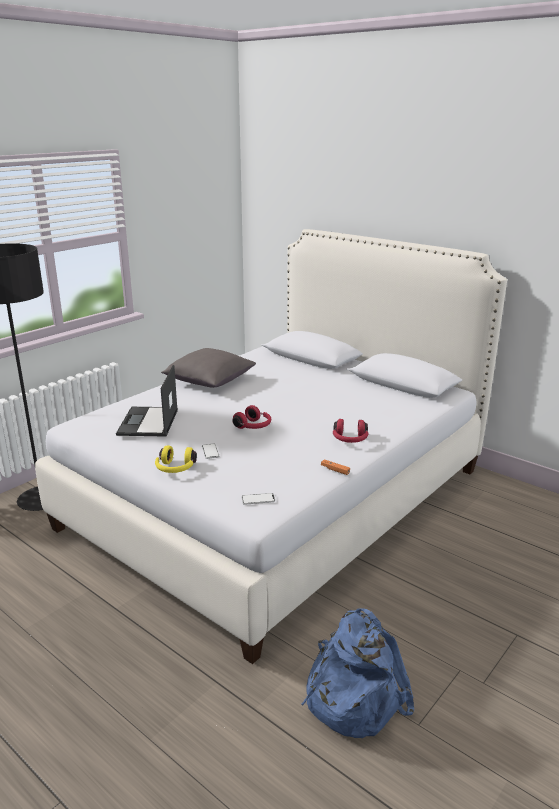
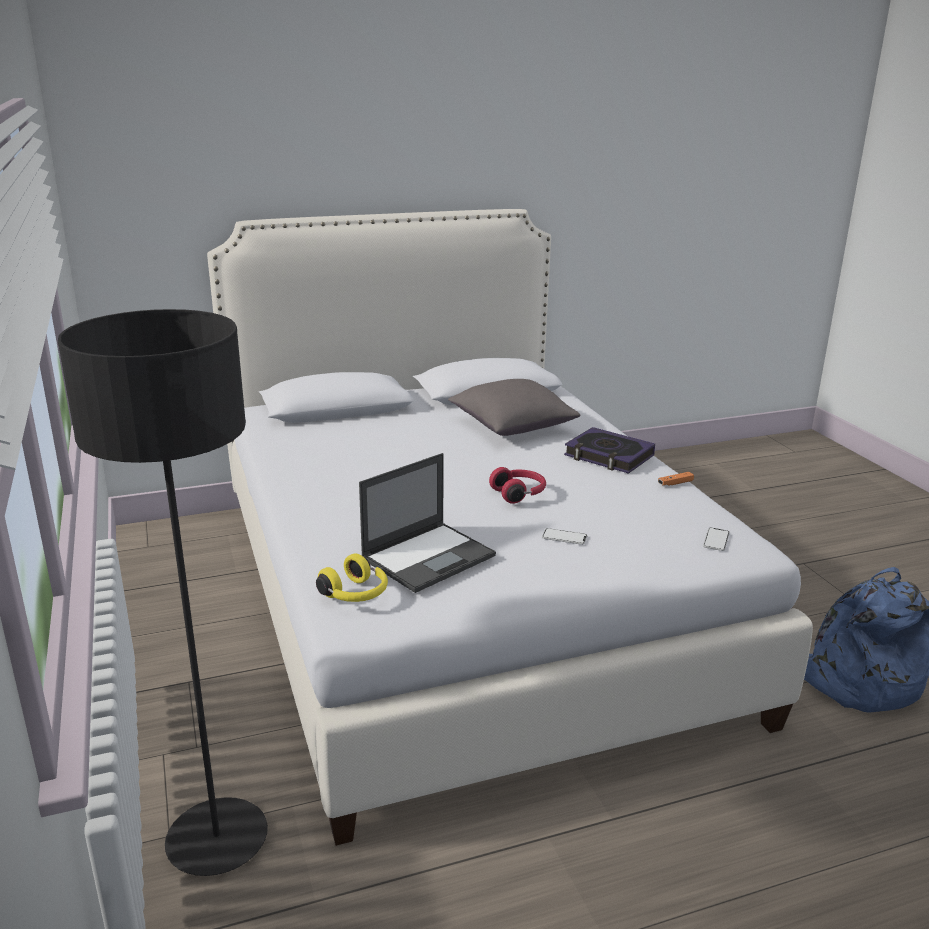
camera: 60 degrees left, 0 degrees up
laptop [116,365,178,437] -> laptop turned 75 degrees counterclockwise [359,453,496,593]
yellow headphones [155,445,197,473] -> yellow headphones moved to [316,554,388,602]
grey pillow [161,348,256,388] -> grey pillow moved to [448,379,580,436]
red headphones [333,419,369,443] -> book [564,427,655,474]

